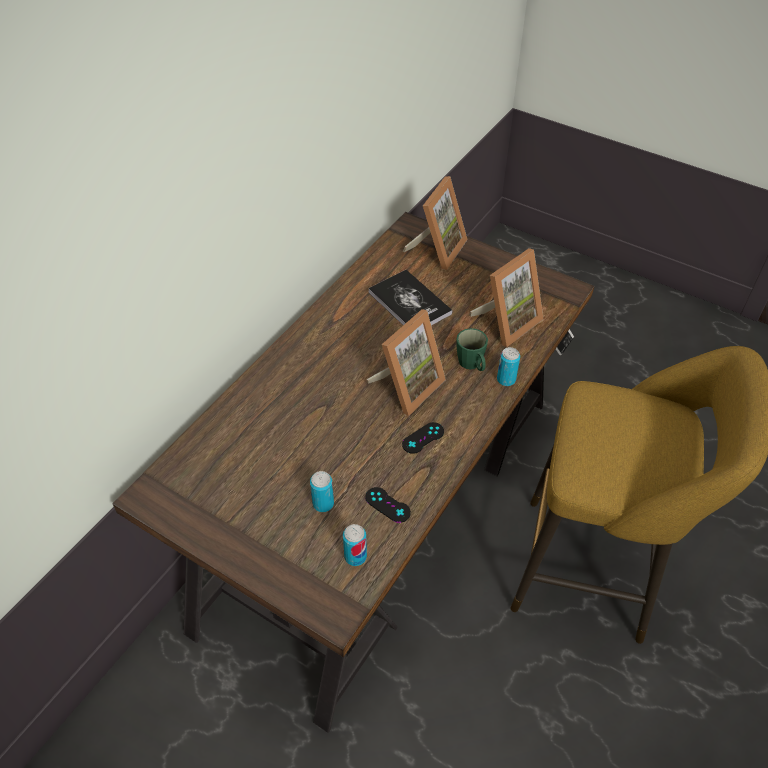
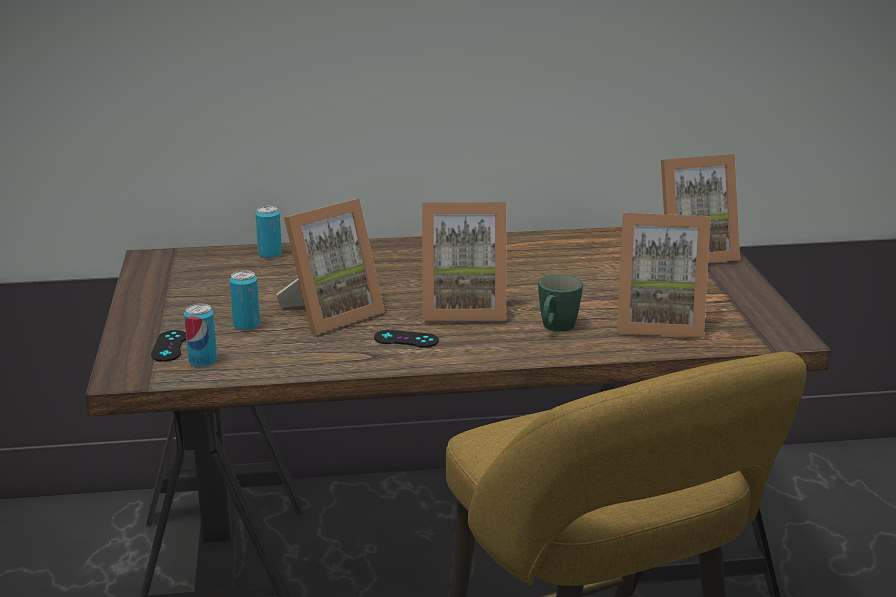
camera: 50 degrees right, 25 degrees down
black game controller [365,487,411,523] -> black game controller moved to [151,330,186,362]
book [368,270,452,325] -> none
can [497,347,520,386] -> can moved to [256,206,282,259]
none -> picture frame [276,198,385,335]

